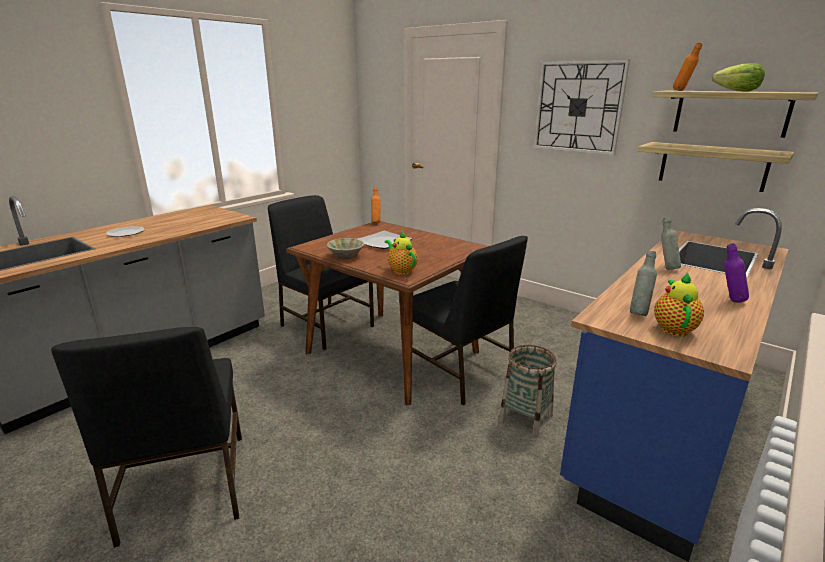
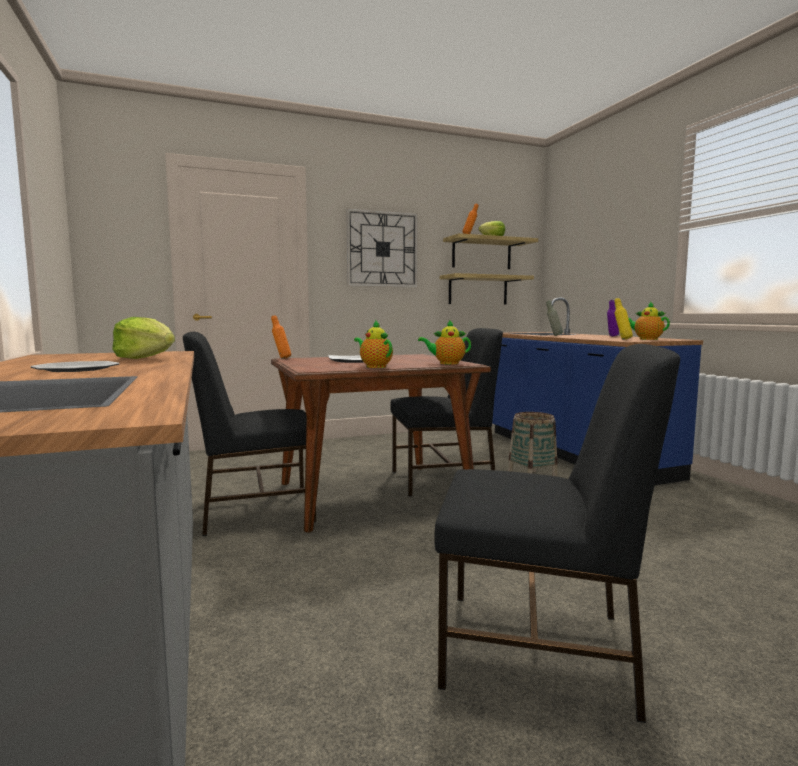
camera: 60 degrees left, 15 degrees down
beige bowl [327,238,364,259] -> teapot [354,321,393,368]
grey bottle [630,250,657,316] -> yellow bottle [615,298,633,340]
none -> lettuce [112,317,175,359]

